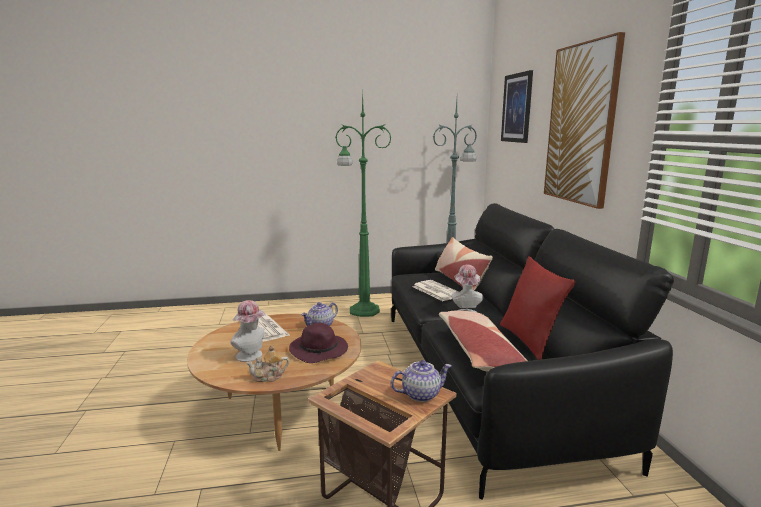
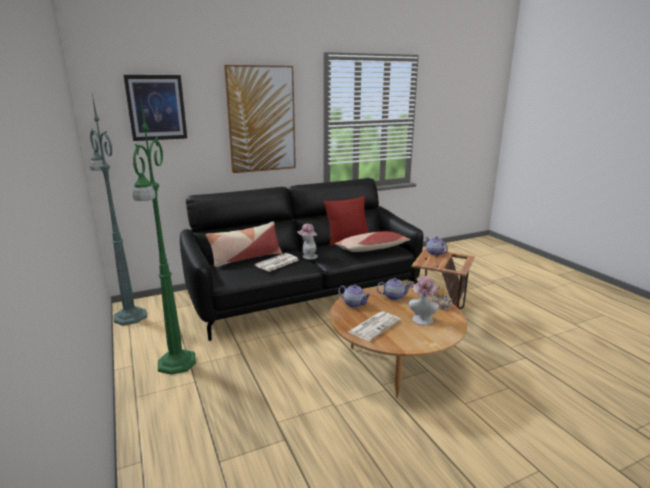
camera: 105 degrees left, 5 degrees up
purple hat [289,323,348,363] -> teapot [377,278,413,300]

